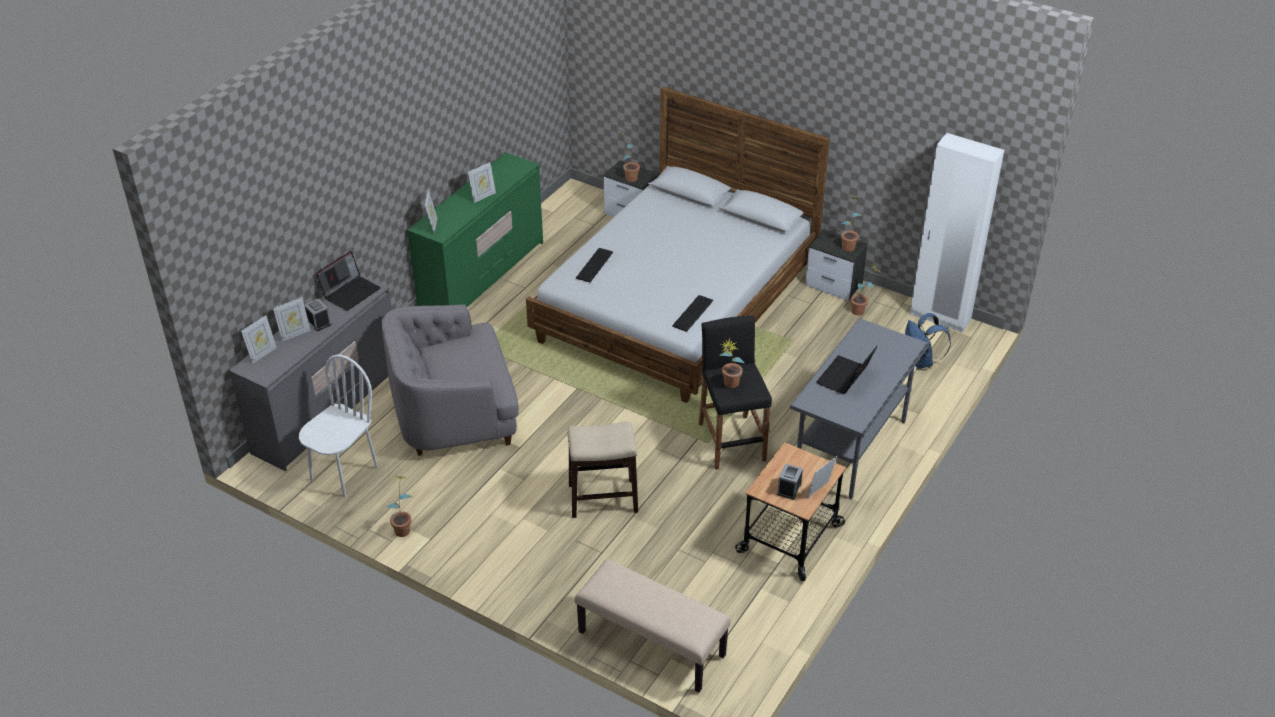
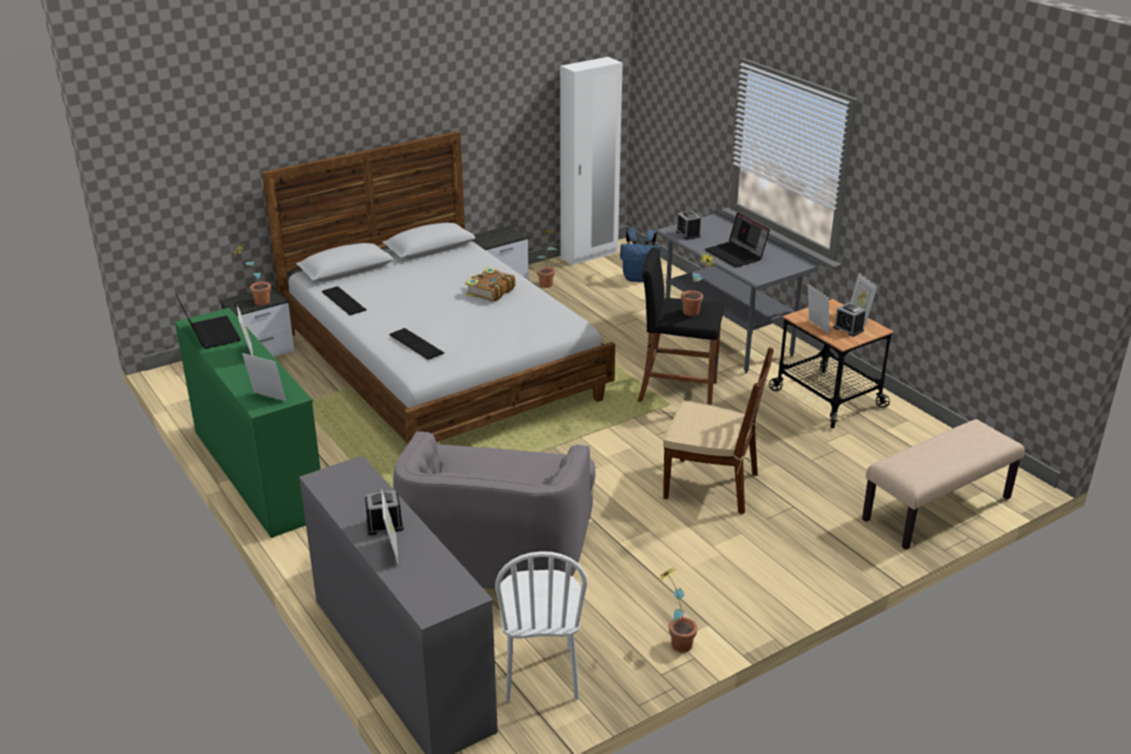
camera: 65 degrees left, 10 degrees down
picture frame [241,315,277,364] -> picture frame moved to [808,284,830,334]
white chair [299,355,378,497] -> white chair turned 150 degrees counterclockwise [495,551,587,703]
laptop [316,251,381,311] -> laptop moved to [176,295,241,349]
stool [567,421,638,518] -> brown chair [663,347,774,515]
keyboard [672,295,713,332] -> keyboard moved to [322,286,367,315]
potted plant [840,197,862,252] -> none
none -> book [465,267,516,302]
none -> alarm clock [676,211,701,240]

